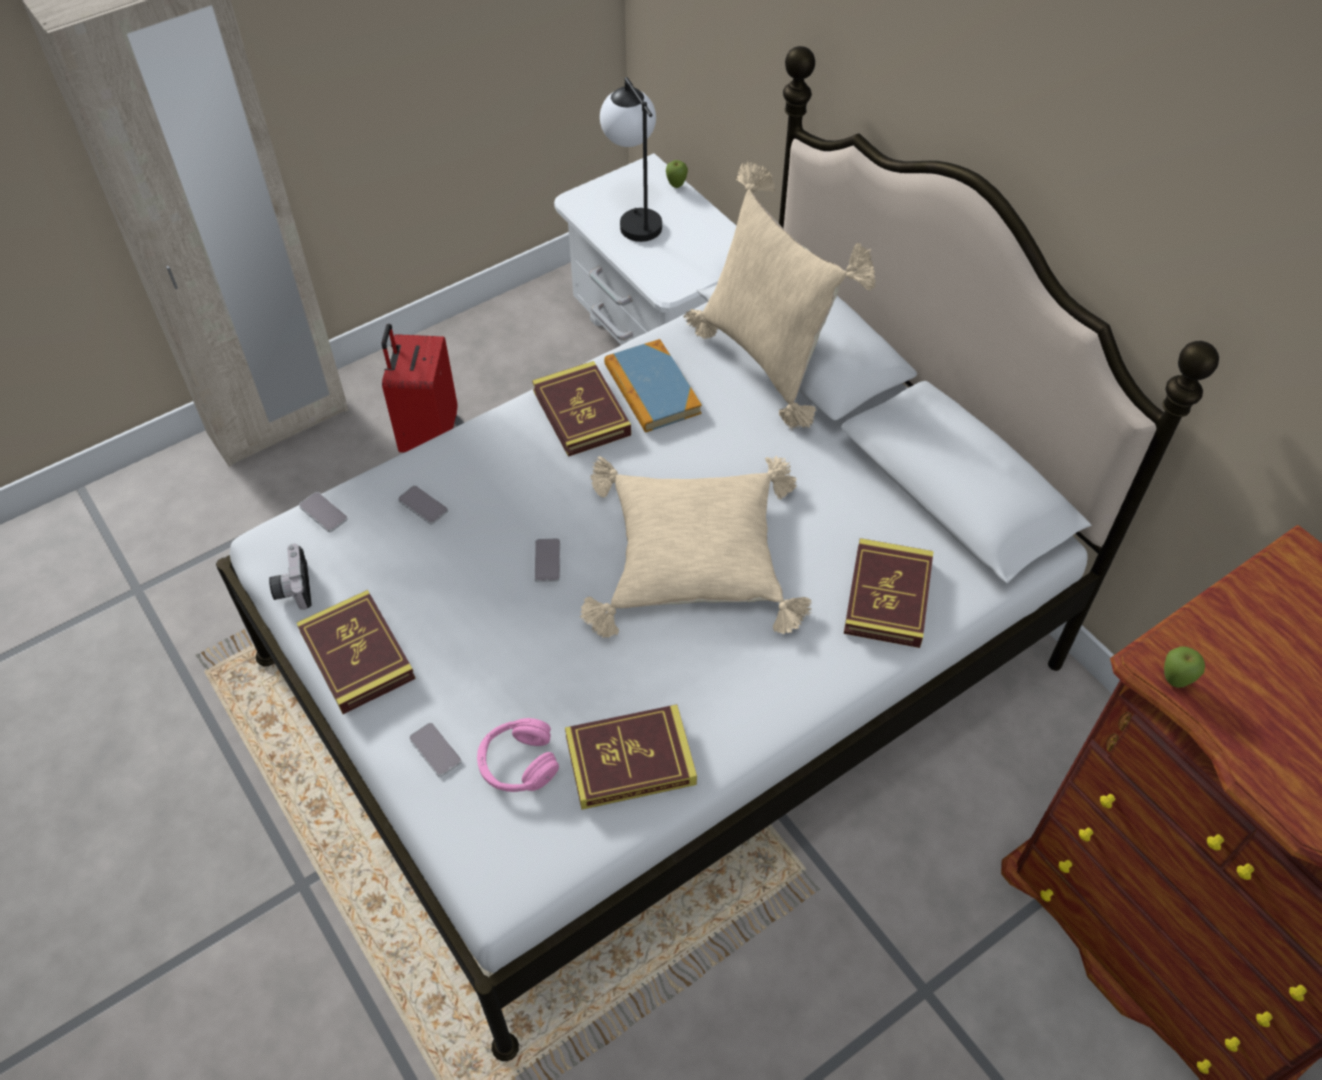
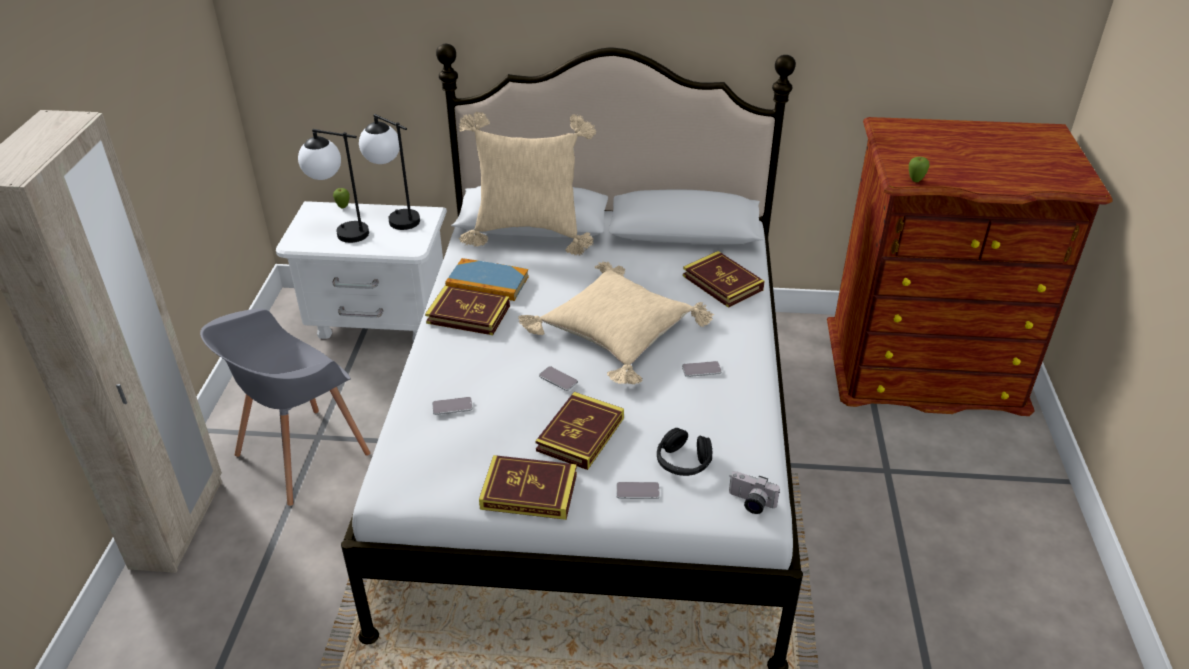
camera: 50 degrees left, 15 degrees down
camera [269,544,312,610] -> camera moved to [729,471,780,514]
phone [299,492,348,532] -> phone moved to [682,361,722,377]
red suitcase [382,324,457,453] -> grey chair [200,308,370,506]
pink headphones [477,718,559,792] -> black headphones [657,428,712,476]
book [565,704,697,810] -> book moved to [535,392,624,470]
none -> table lamp [359,114,420,230]

